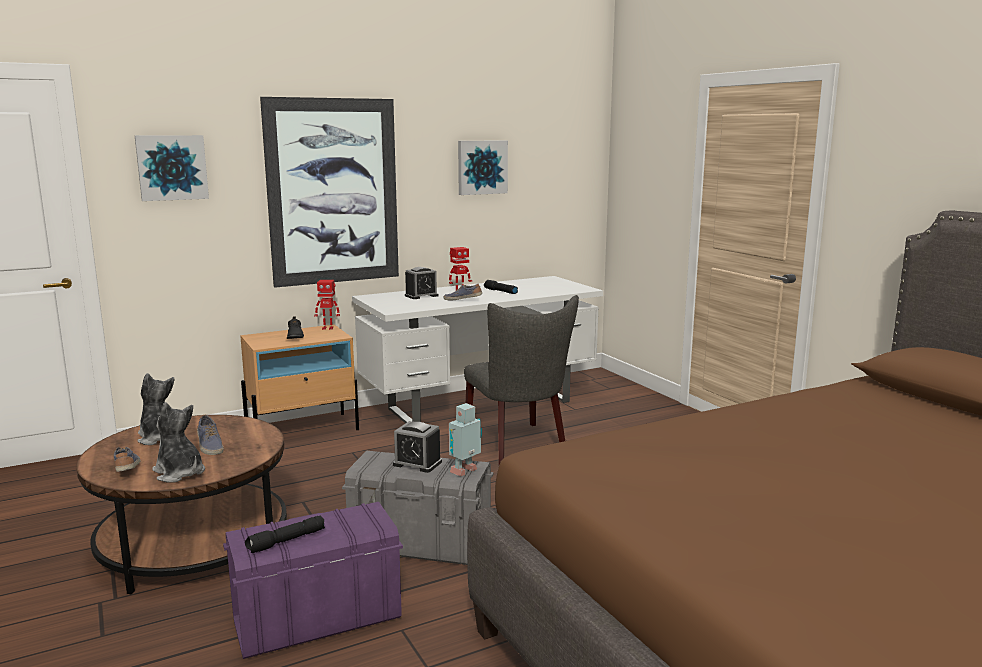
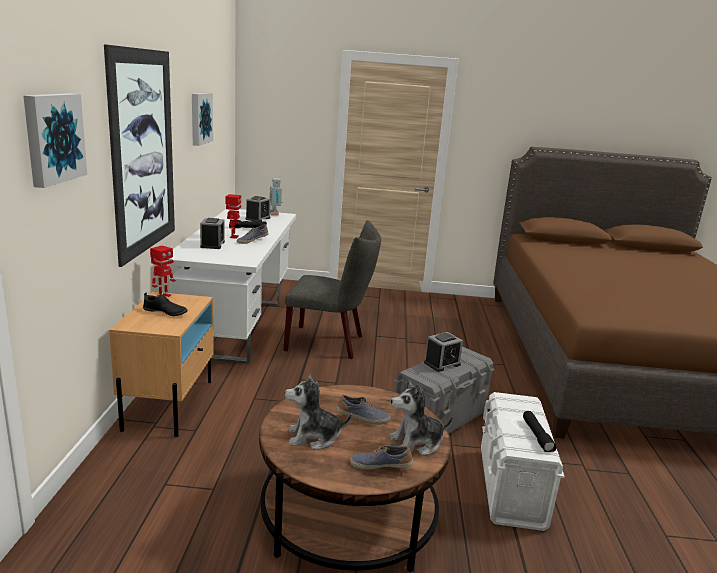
camera: 60 degrees left, 5 degrees up
purple storage box [223,502,403,659] -> white storage box [481,392,564,531]
toy robot [449,403,482,476] -> toy robot moved to [269,178,283,215]
none -> alarm clock [246,196,270,222]

